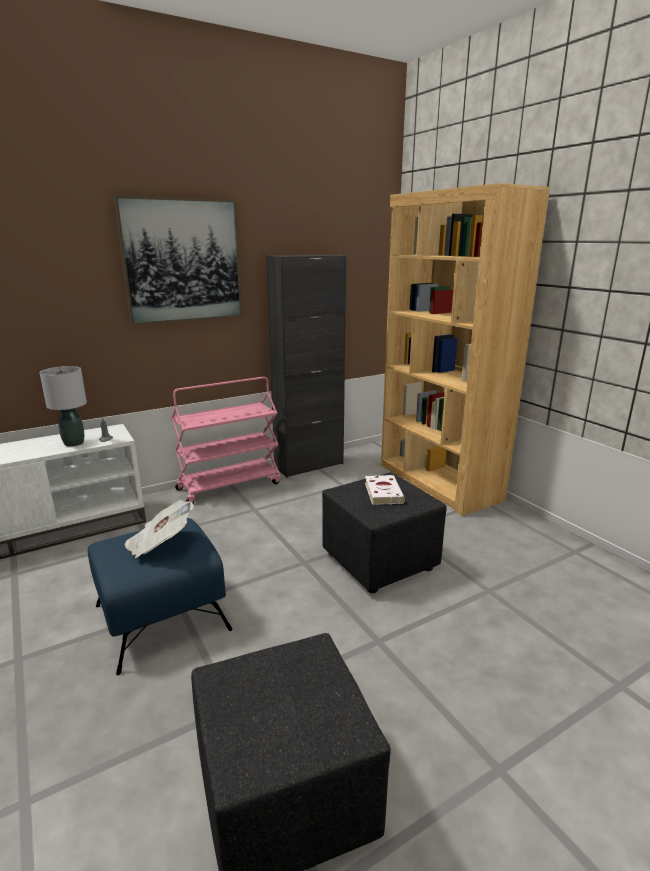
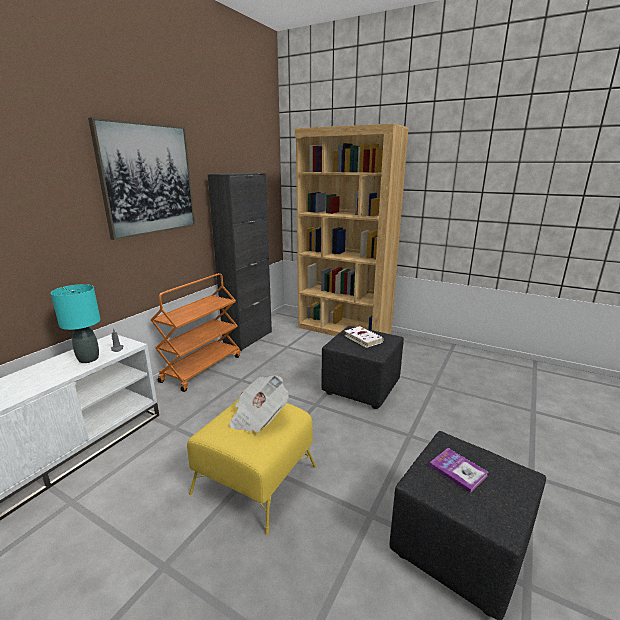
camera: 30 degrees left, 0 degrees up
grey table lamp [40,366,87,447] -> turquoise table lamp [51,284,101,363]
blue ottoman [88,518,233,675] -> yellow ottoman [187,398,317,535]
pink cart [171,377,281,504] -> orange cart [151,273,240,392]
none -> book [429,448,489,493]

